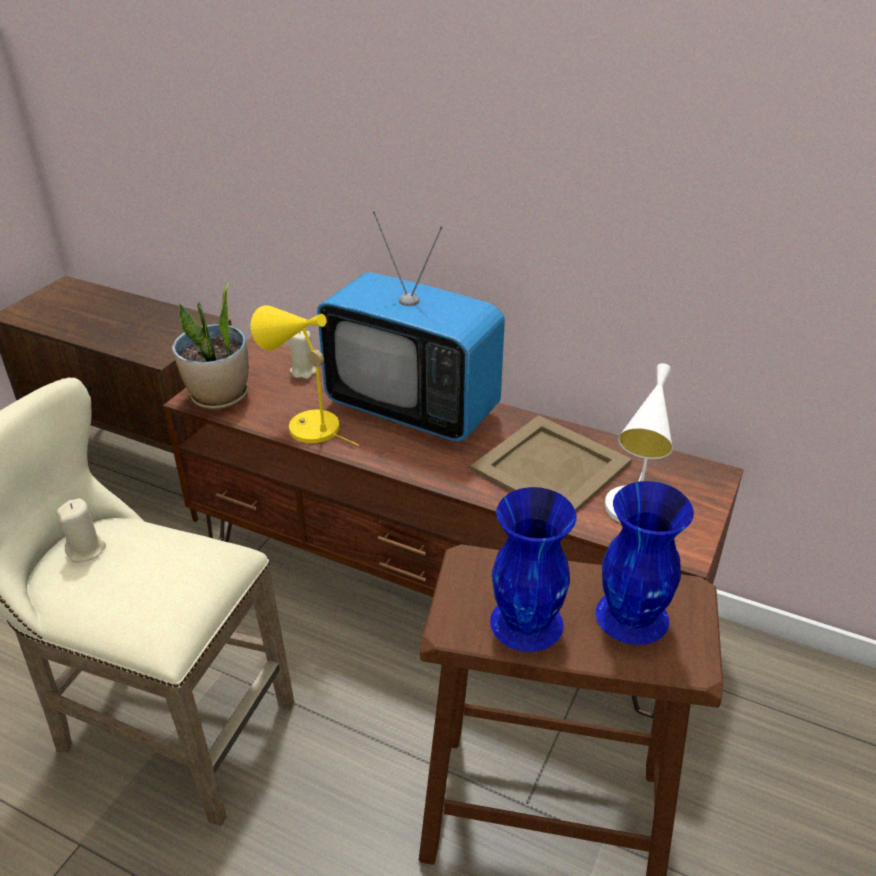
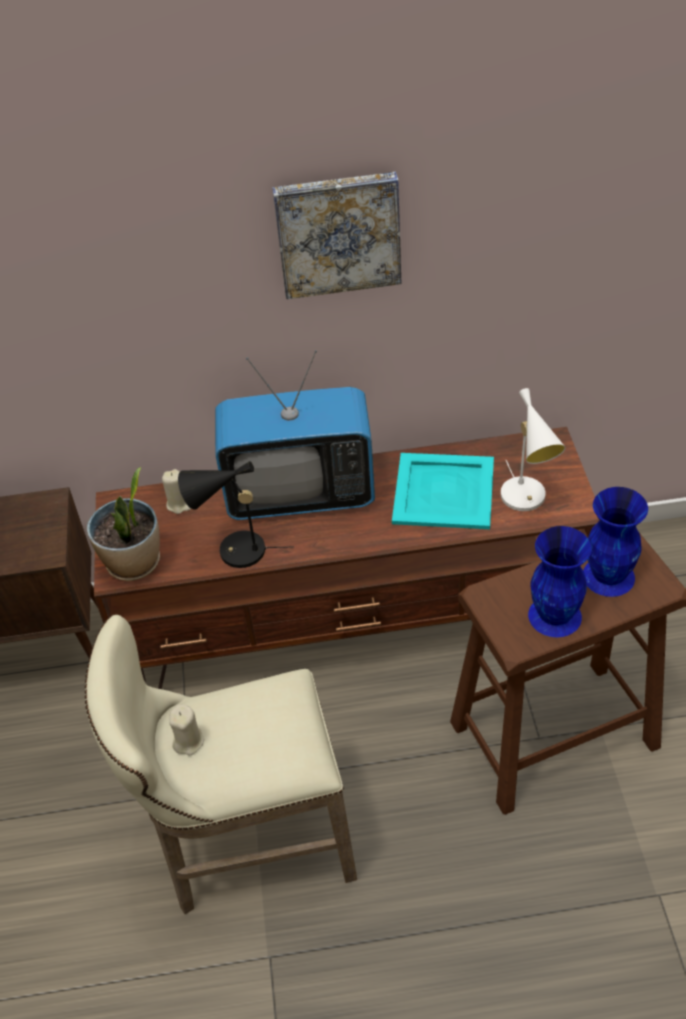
camera: 30 degrees left, 10 degrees up
yellow table lamp [251,305,360,446] -> black table lamp [178,461,294,568]
beige tray [470,415,632,512] -> turquoise tray [392,453,494,529]
none -> picture [272,172,401,299]

